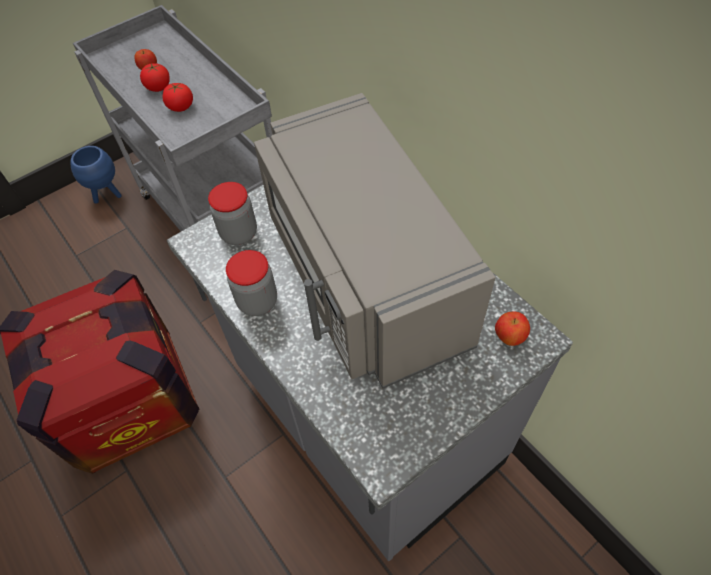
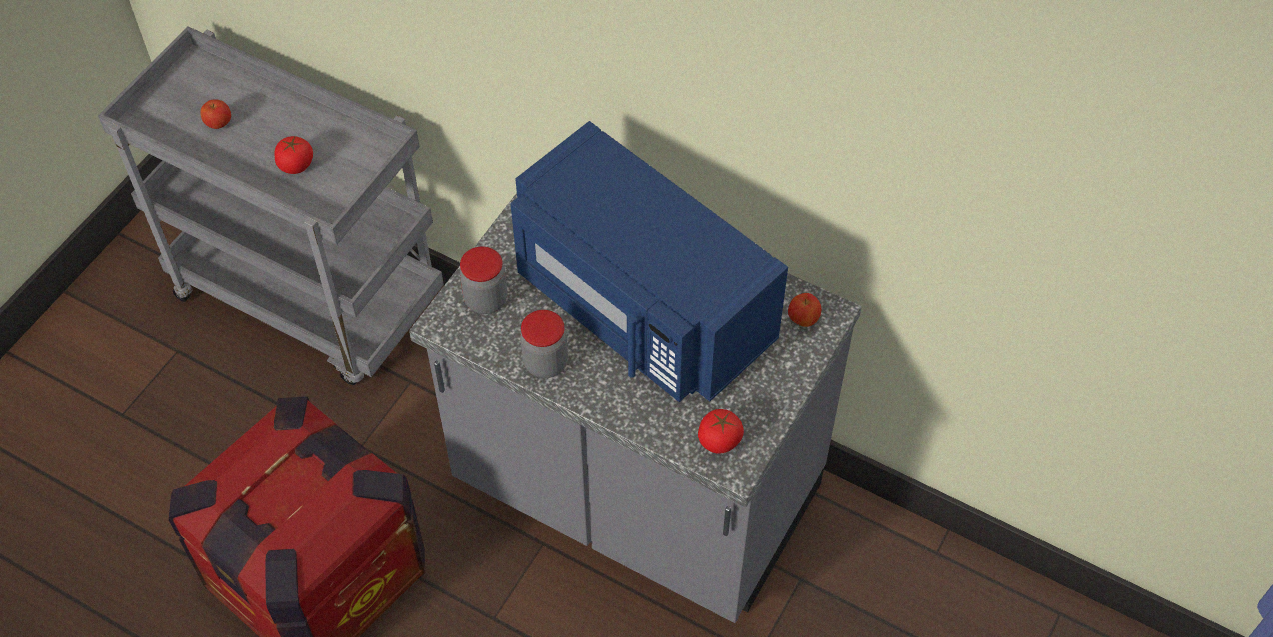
camera: 25 degrees left, 0 degrees up
blue planter [70,146,122,204] -> none
tomato [140,63,170,92] -> tomato moved to [698,409,744,454]
grey microwave [254,93,496,388] -> blue microwave [511,121,788,402]

